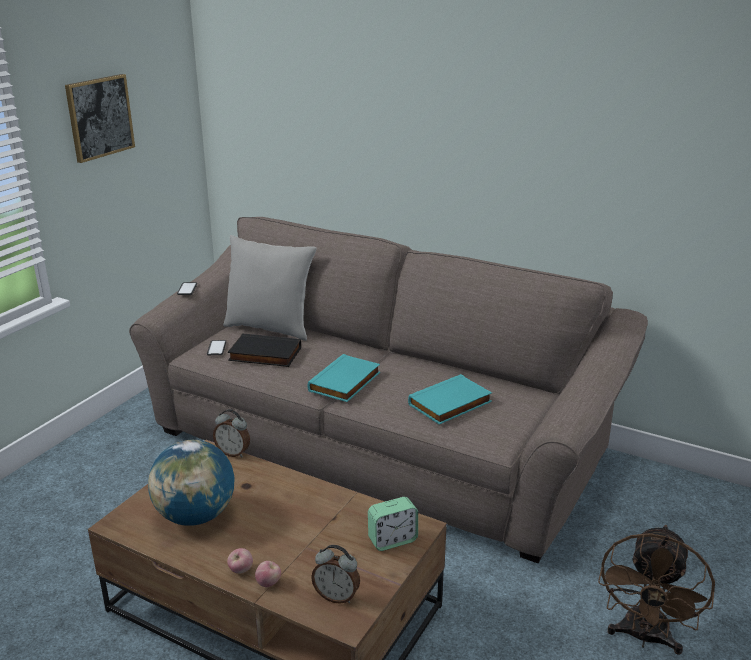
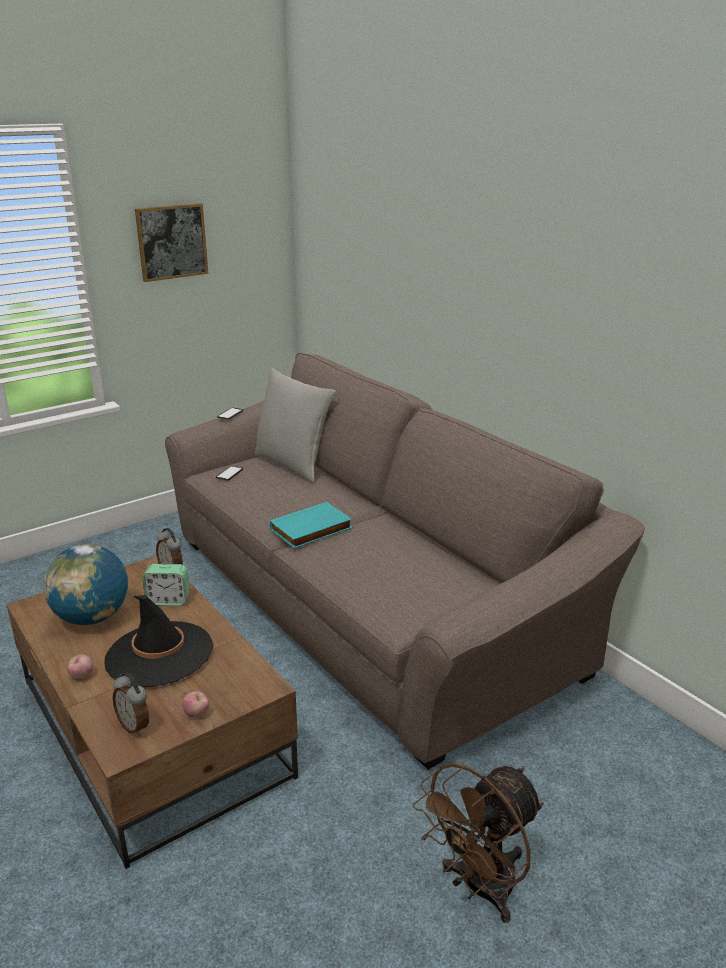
camera: 25 degrees right, 0 degrees up
black book [228,334,301,367] -> none
apple [255,561,281,587] -> apple moved to [183,691,209,718]
alarm clock [368,497,418,551] -> alarm clock moved to [143,564,190,606]
turquoise book [408,374,492,424] -> none
none -> black hat [104,595,213,687]

